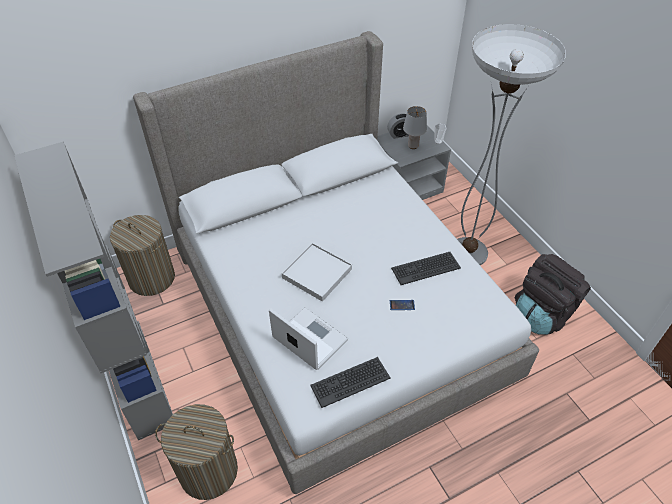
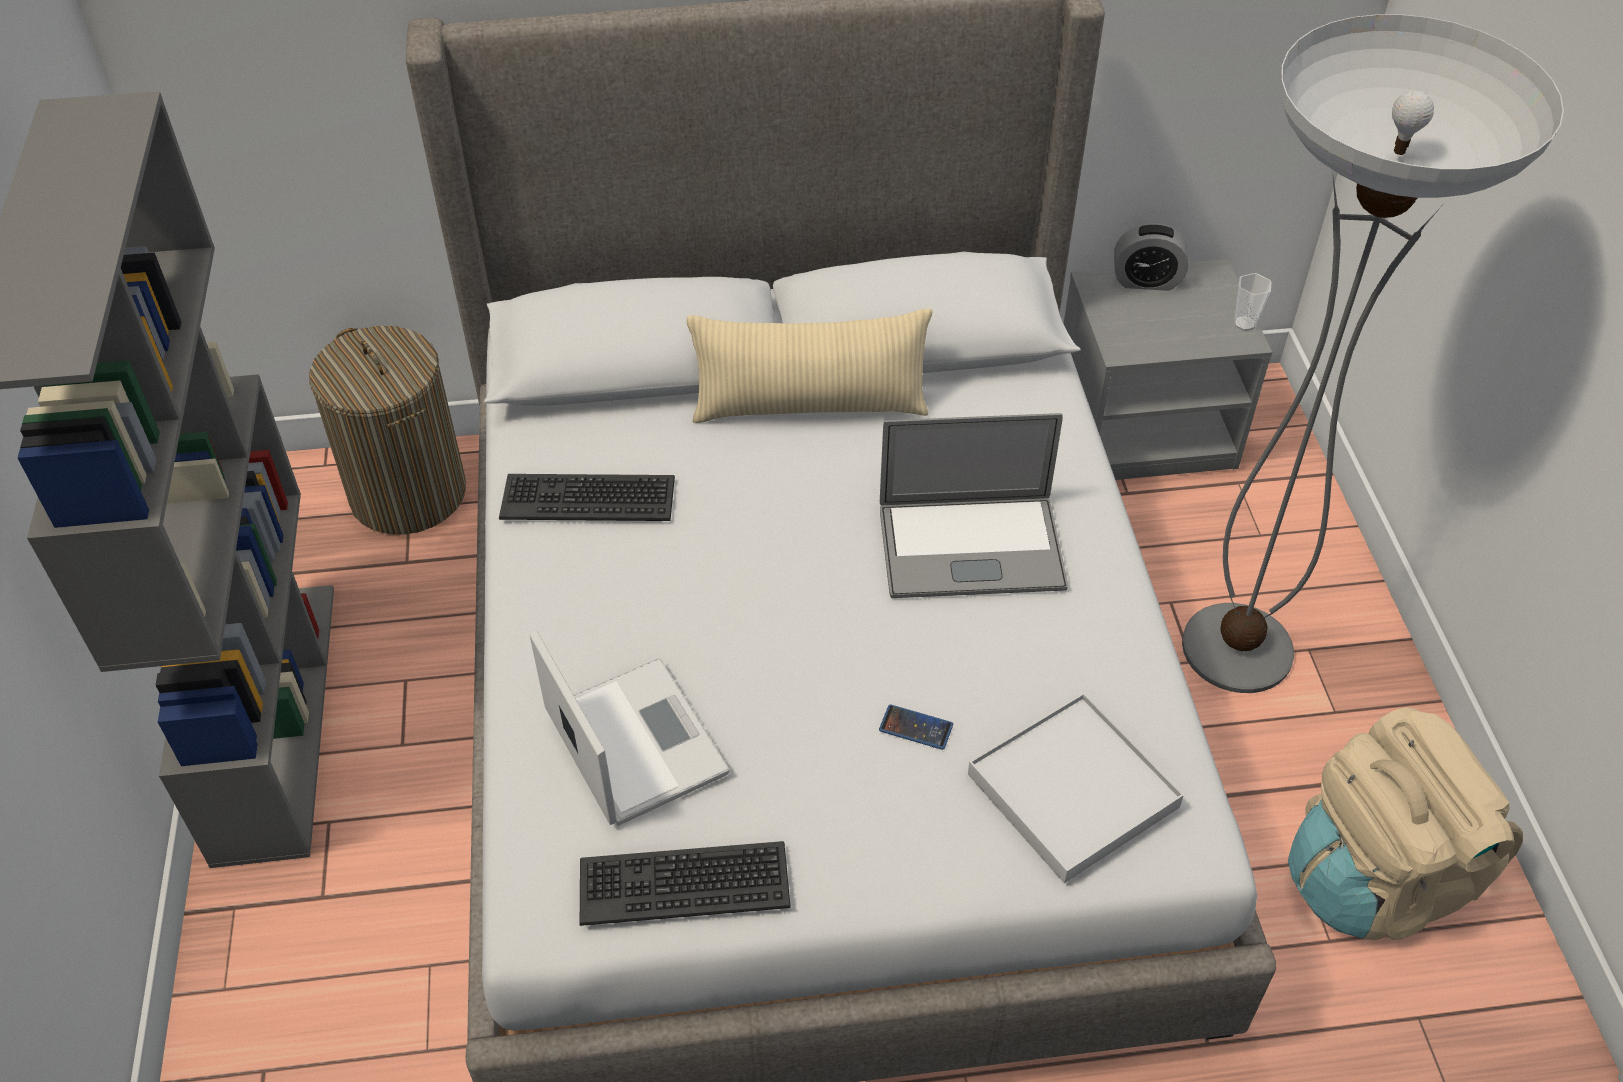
camera: 20 degrees right, 0 degrees up
laundry basket [155,404,238,500] -> none
white tray [282,243,352,302] -> white tray moved to [968,693,1184,883]
keyboard [391,252,461,285] -> keyboard moved to [499,474,675,521]
grey table lamp [403,106,427,149] -> none
black backpack [515,254,591,335] -> beige backpack [1288,707,1523,940]
none -> beige pillow [687,308,932,423]
none -> laptop [880,413,1068,598]

